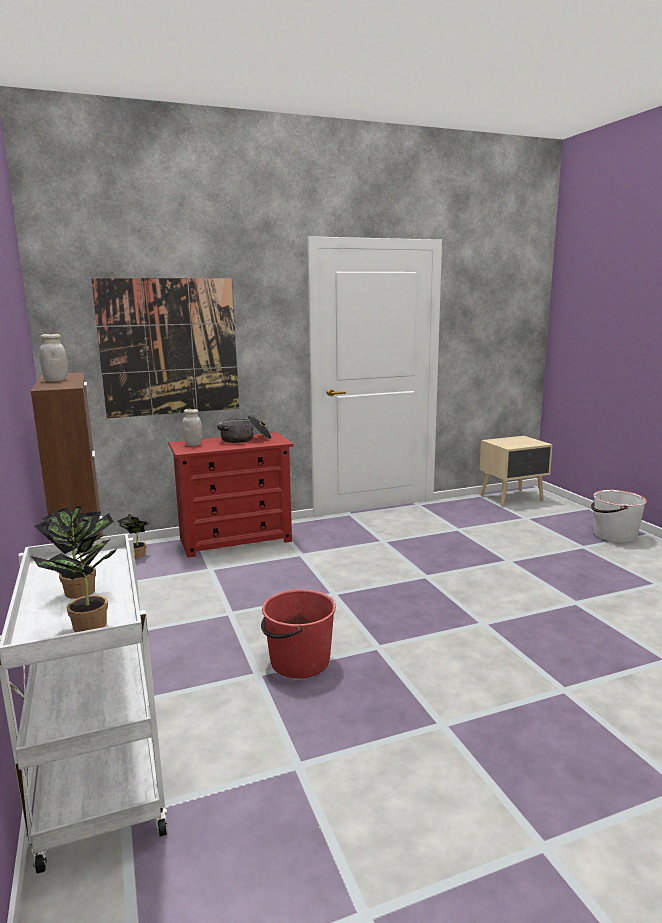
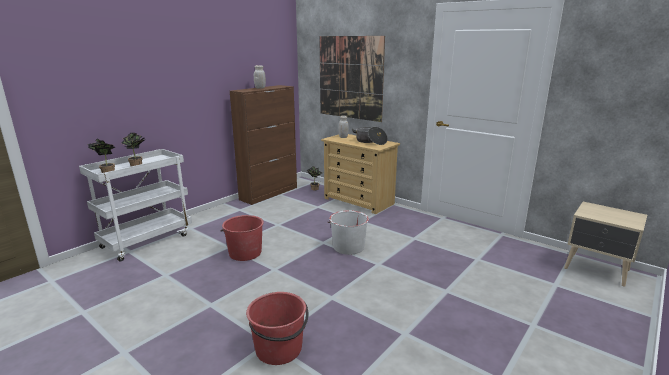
camera: 60 degrees right, 5 degrees up
red dresser [168,432,294,558] -> beige dresser [321,134,400,214]
white bucket [591,490,647,543] -> white bucket moved to [328,210,369,255]
none -> red bucket [246,292,309,365]

